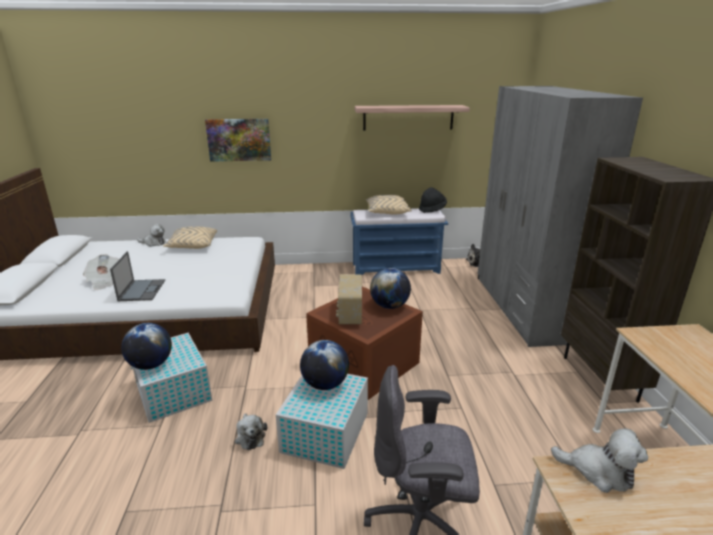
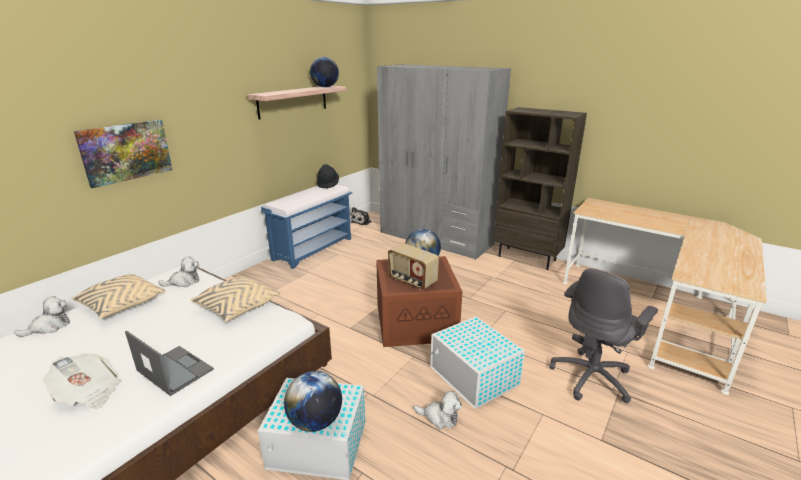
camera: 50 degrees left, 0 degrees up
globe [300,340,349,390] -> globe moved to [310,57,339,87]
beige pillow [366,195,412,214] -> beige pillow moved to [190,276,280,321]
plush toy [551,428,648,493] -> plush toy moved to [158,257,199,287]

